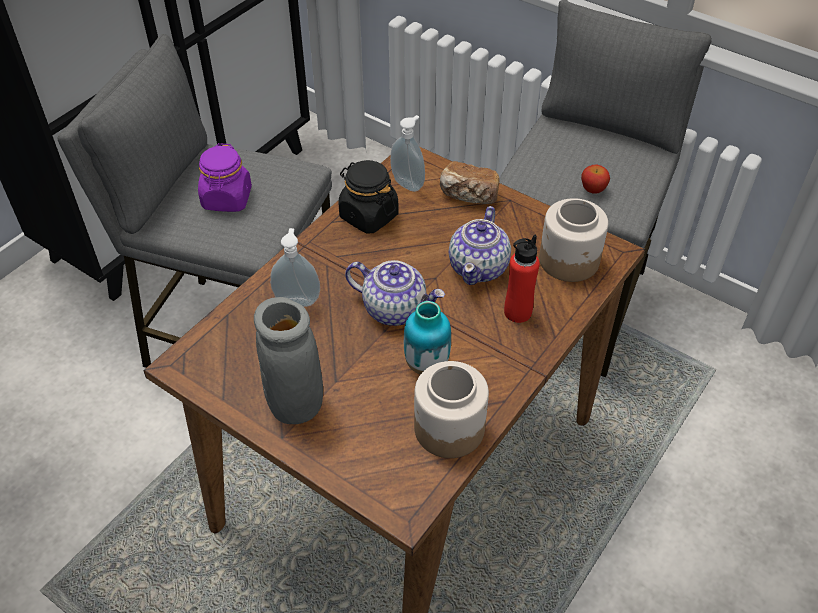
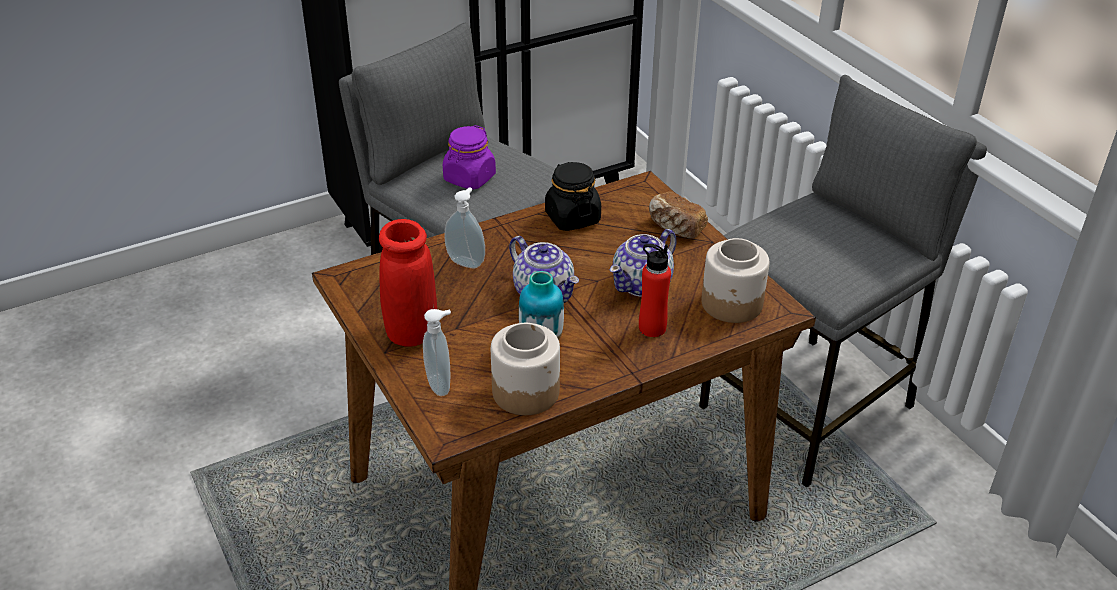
camera: 25 degrees right, 10 degrees down
grey vase [254,297,323,424] -> red vase [379,219,437,346]
soap dispenser [390,115,425,192] -> soap dispenser moved to [423,309,451,396]
apple [581,165,610,194] -> none

